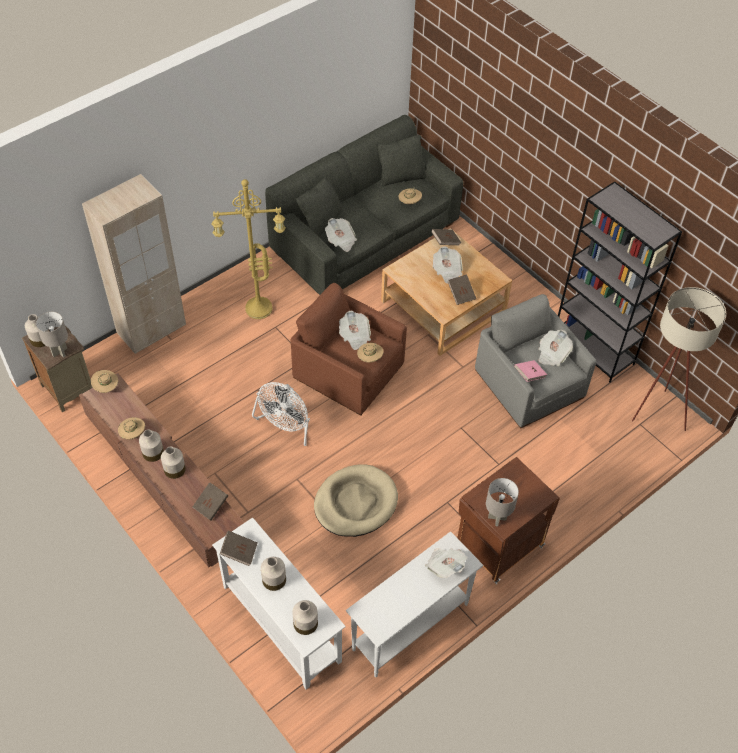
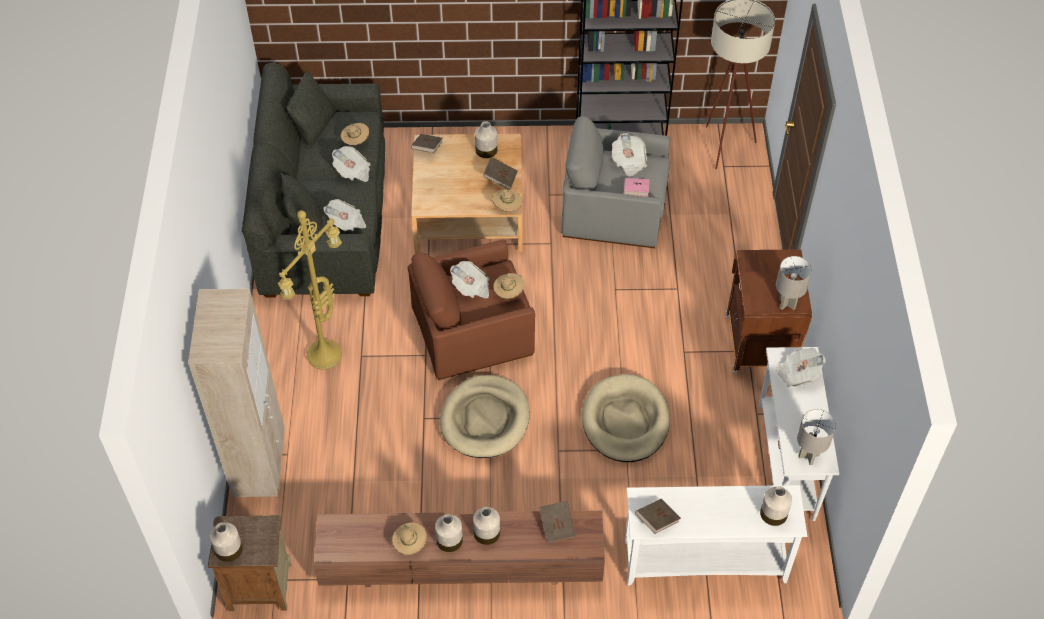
camera: 50 degrees left, 0 degrees up
grey table lamp [36,312,68,357] -> grey table lamp moved to [797,409,836,465]
beige hat [91,370,118,393] -> beige hat moved to [492,189,522,212]
white fan [252,382,310,446] -> beige dog bed [440,375,530,458]
beige vase [261,557,286,591] -> beige vase moved to [475,121,497,158]
newspaper [433,246,463,284] -> newspaper moved to [332,146,370,182]

